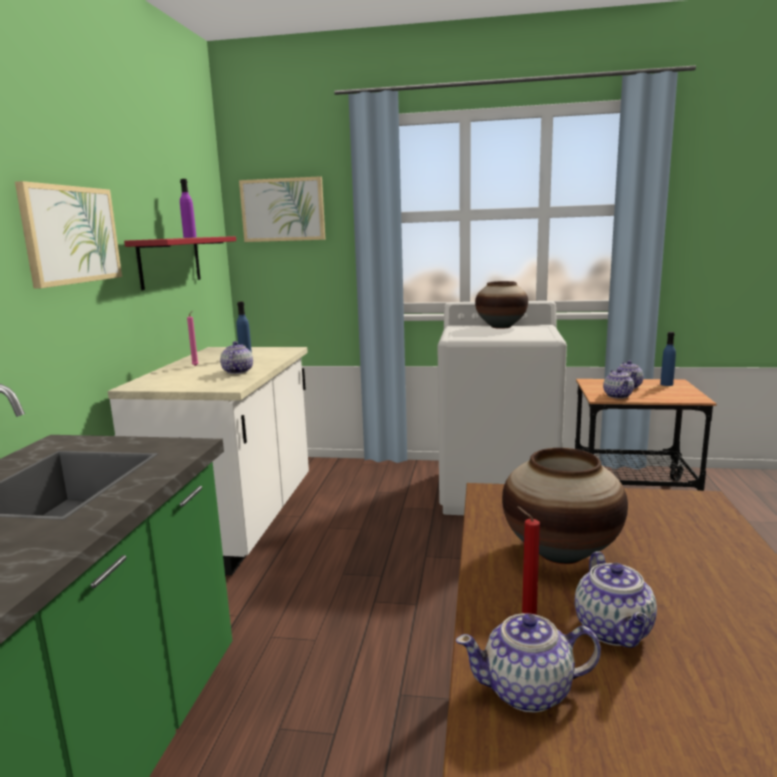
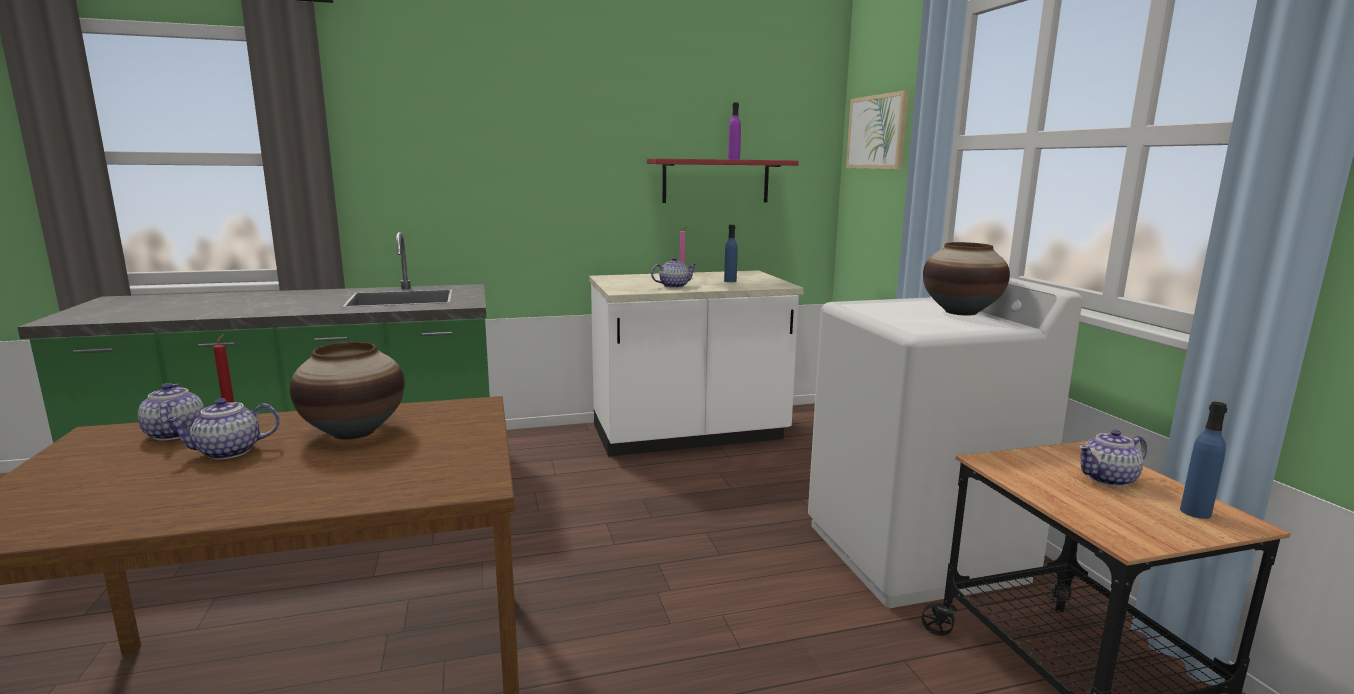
camera: 65 degrees right, 0 degrees up
picture [15,181,122,289] -> none
teapot [603,369,634,399] -> none

